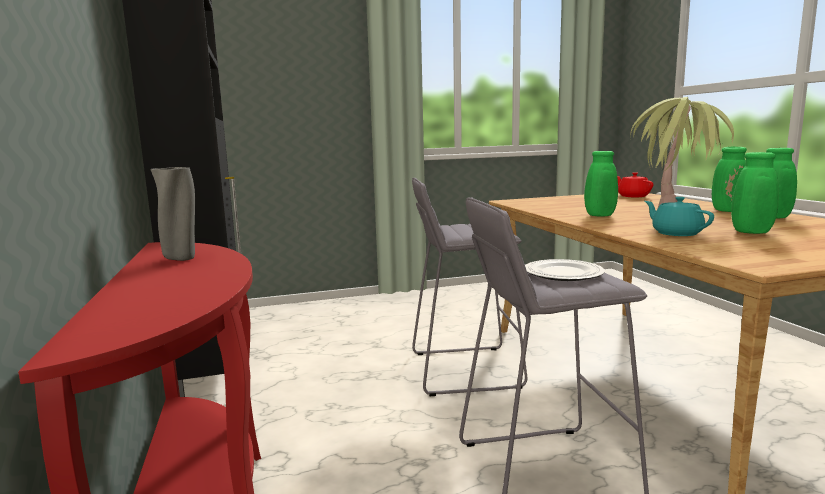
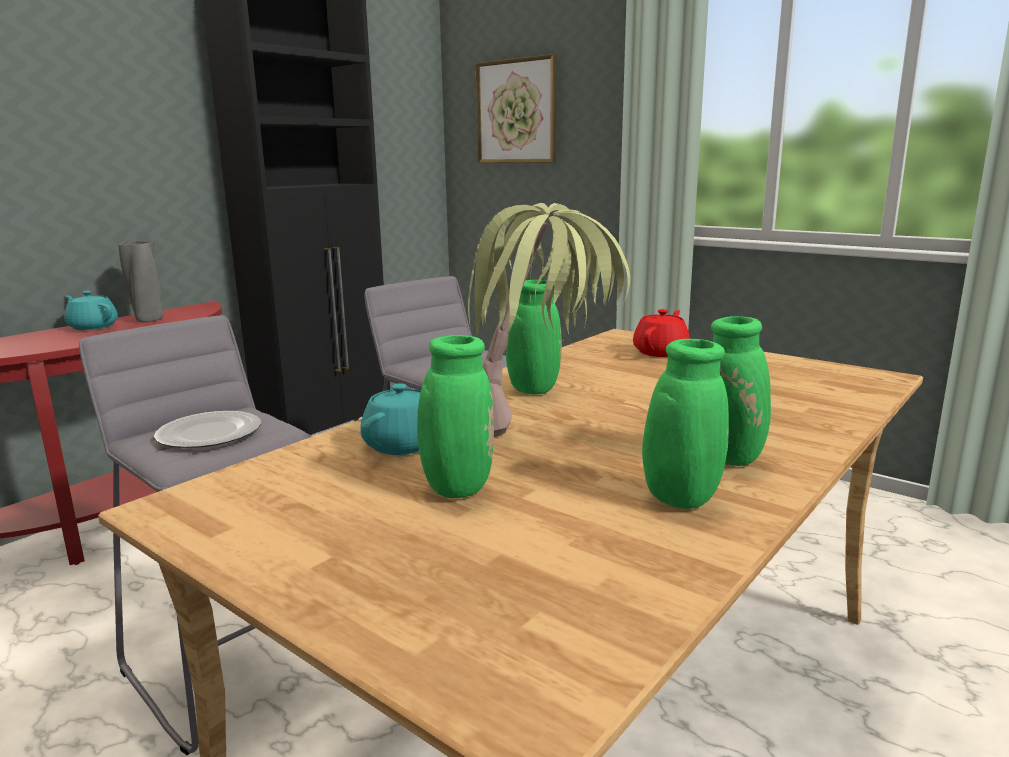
camera: 55 degrees right, 5 degrees up
red teapot [617,172,654,197] -> red teapot moved to [633,309,690,357]
none -> turquoise teapot [64,291,118,330]
none -> picture [476,54,557,163]

